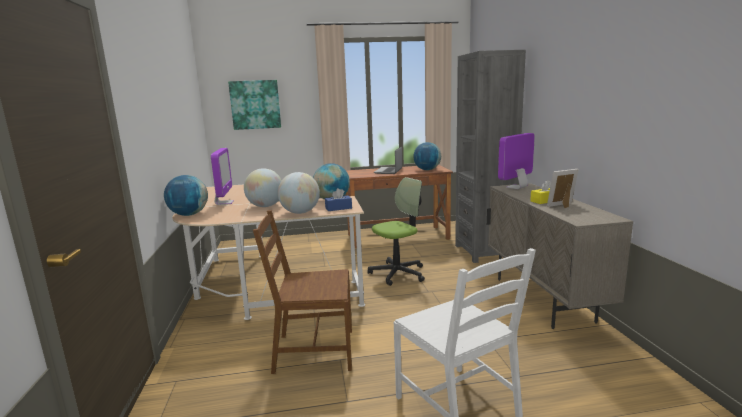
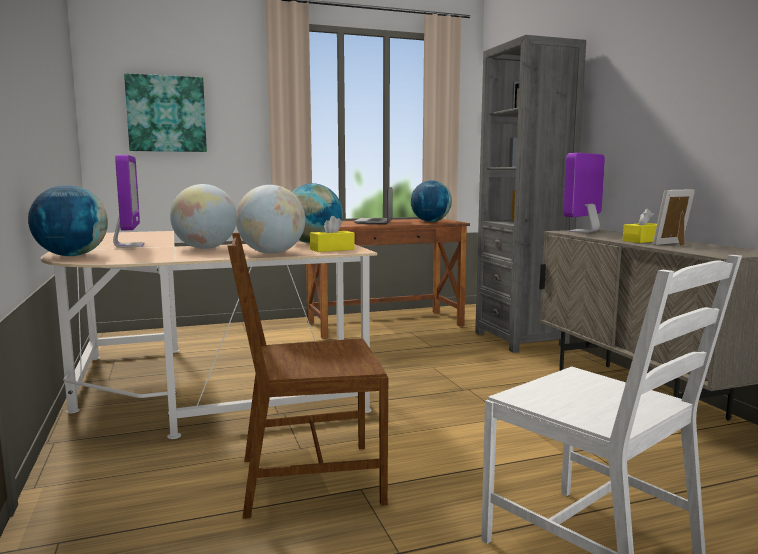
camera: 10 degrees left, 5 degrees down
blue tissue box [325,188,352,211] -> yellow tissue box [310,216,354,252]
office chair [367,177,425,286] -> none

